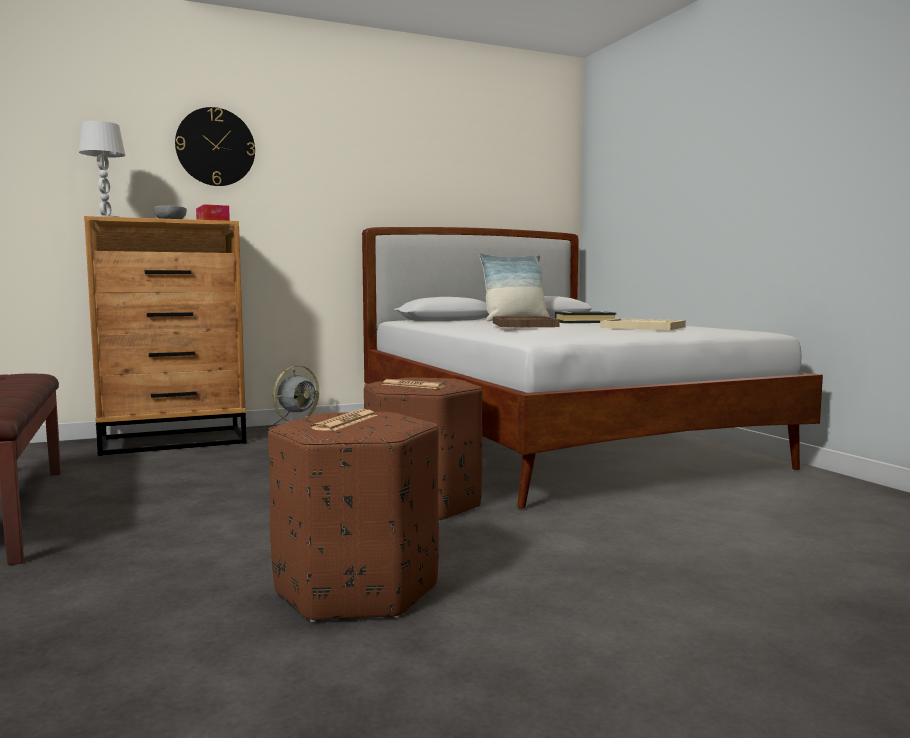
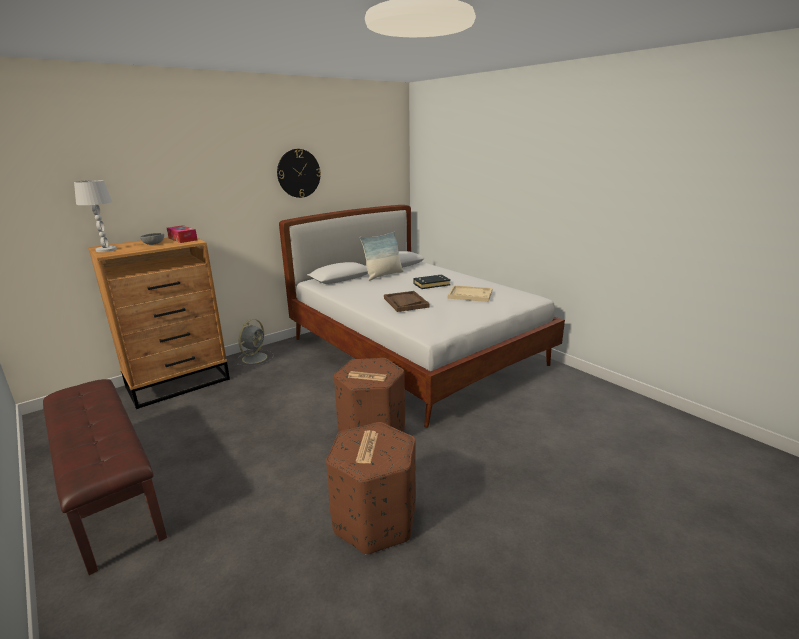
camera: 15 degrees left, 15 degrees up
wall clock [175,107,255,186] -> wall clock moved to [277,149,321,198]

